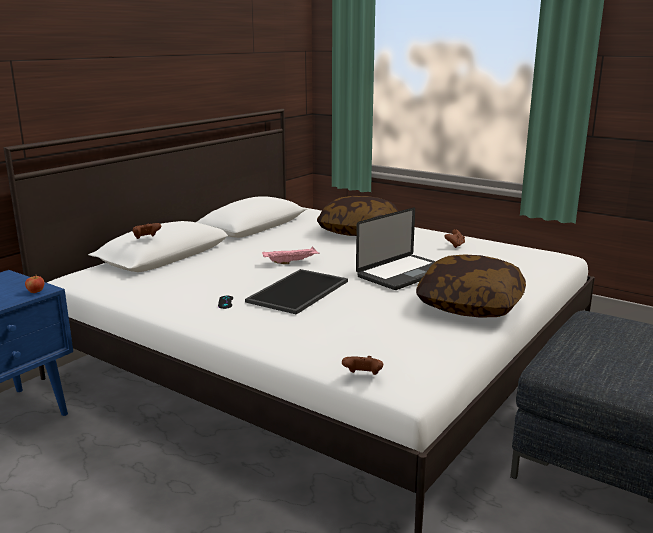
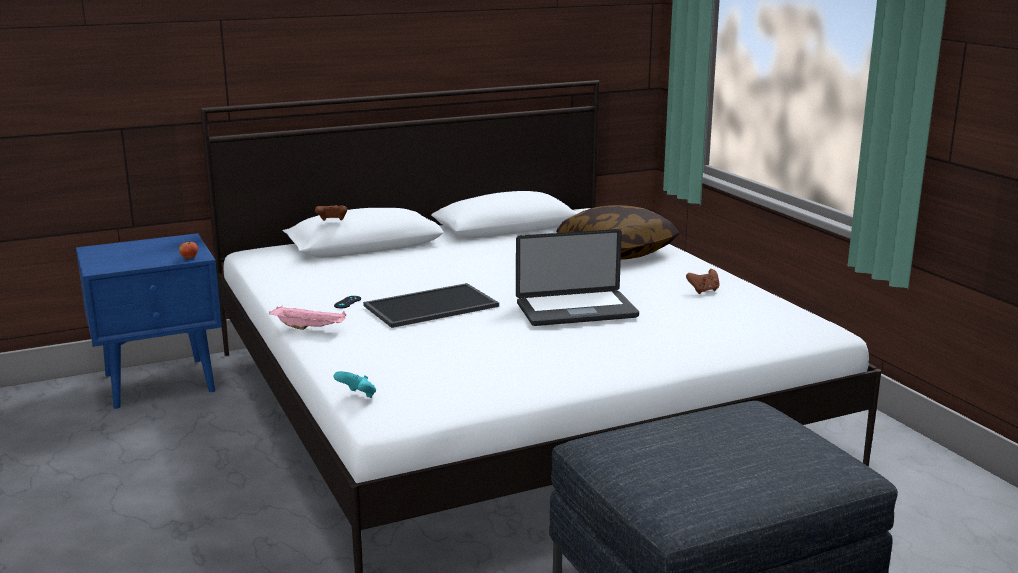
camera: 30 degrees right, 0 degrees up
pink tray [262,247,320,264] -> pink tray moved to [269,306,346,330]
brown game controller [342,356,383,375] -> turquoise game controller [334,371,376,398]
pillow [416,254,526,318] -> none

